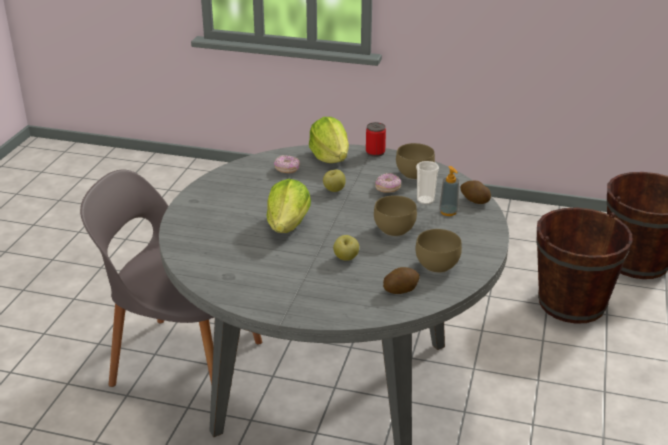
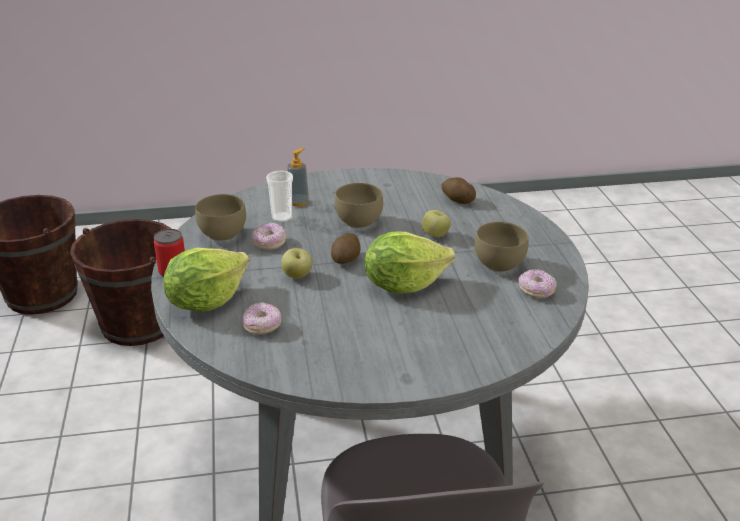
camera: 115 degrees left, 0 degrees up
brown bowl [416,229,462,273] -> brown bowl moved to [475,222,529,272]
potato [460,181,491,204] -> potato moved to [331,233,361,264]
none -> donut [518,269,557,298]

